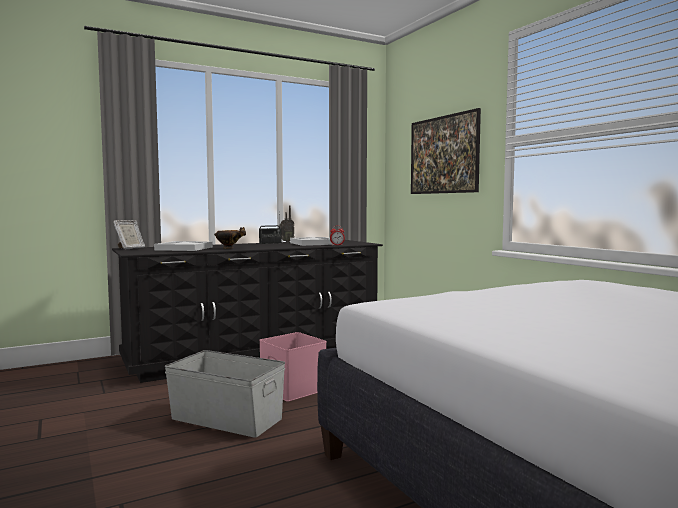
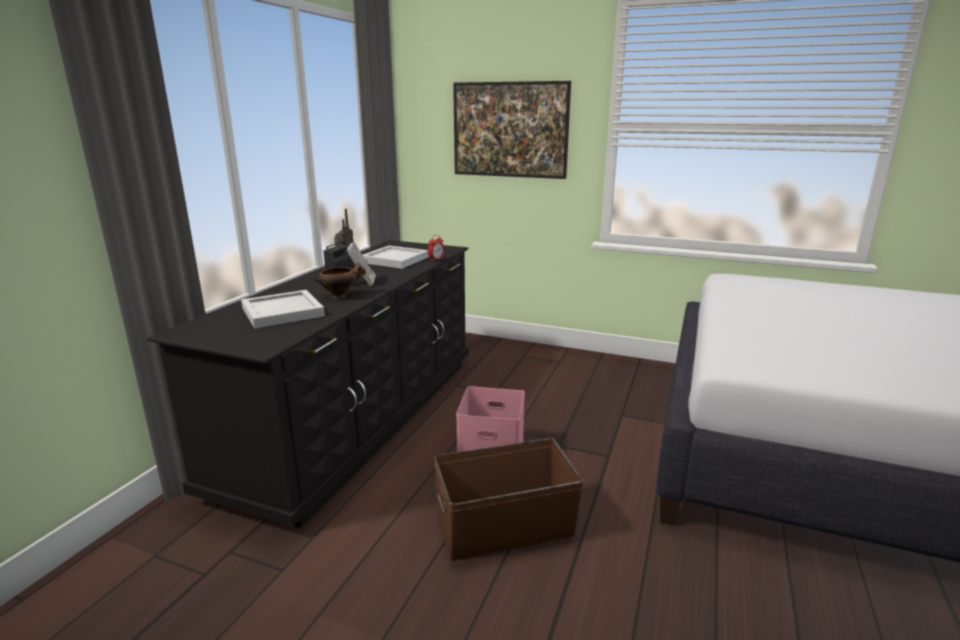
camera: 40 degrees left, 15 degrees up
picture frame [113,220,145,249] -> picture frame moved to [347,242,376,286]
grey storage box [165,350,285,438] -> brown storage box [434,438,584,561]

